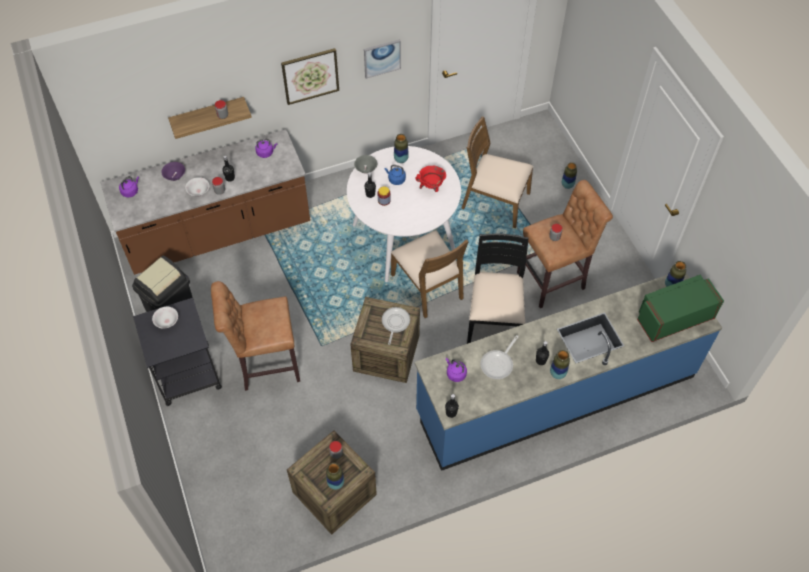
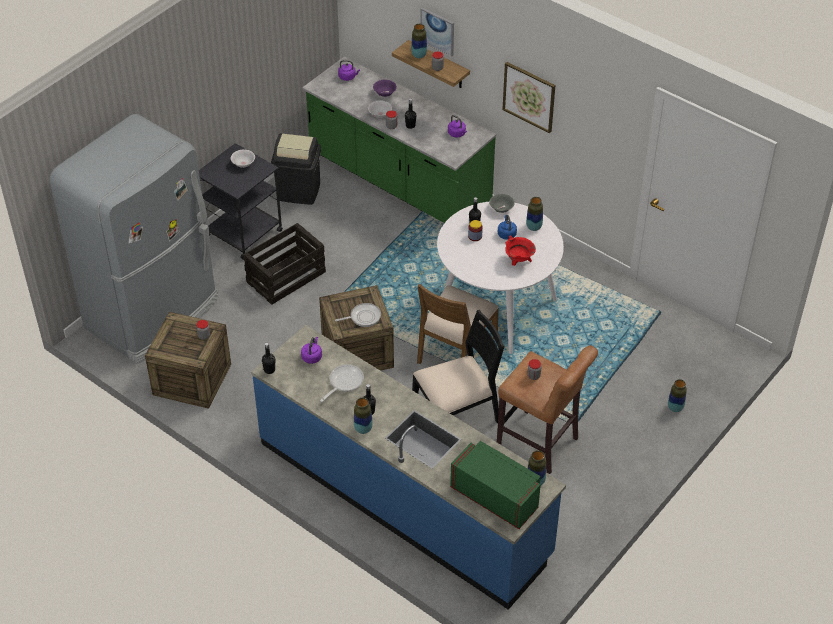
camera: 60 degrees right, 10 degrees down
brown counter [100,129,310,275] -> green counter [302,57,496,223]
brown stool [211,281,300,391] -> crate [243,223,326,305]
vase [326,463,344,490] -> vase moved to [411,24,427,58]
picture [364,39,401,79] -> picture moved to [420,7,454,57]
brown chair [461,116,533,228] -> none
frying pan [480,335,519,379] -> frying pan turned 120 degrees clockwise [320,364,364,402]
none -> grey fridge [50,114,218,364]

